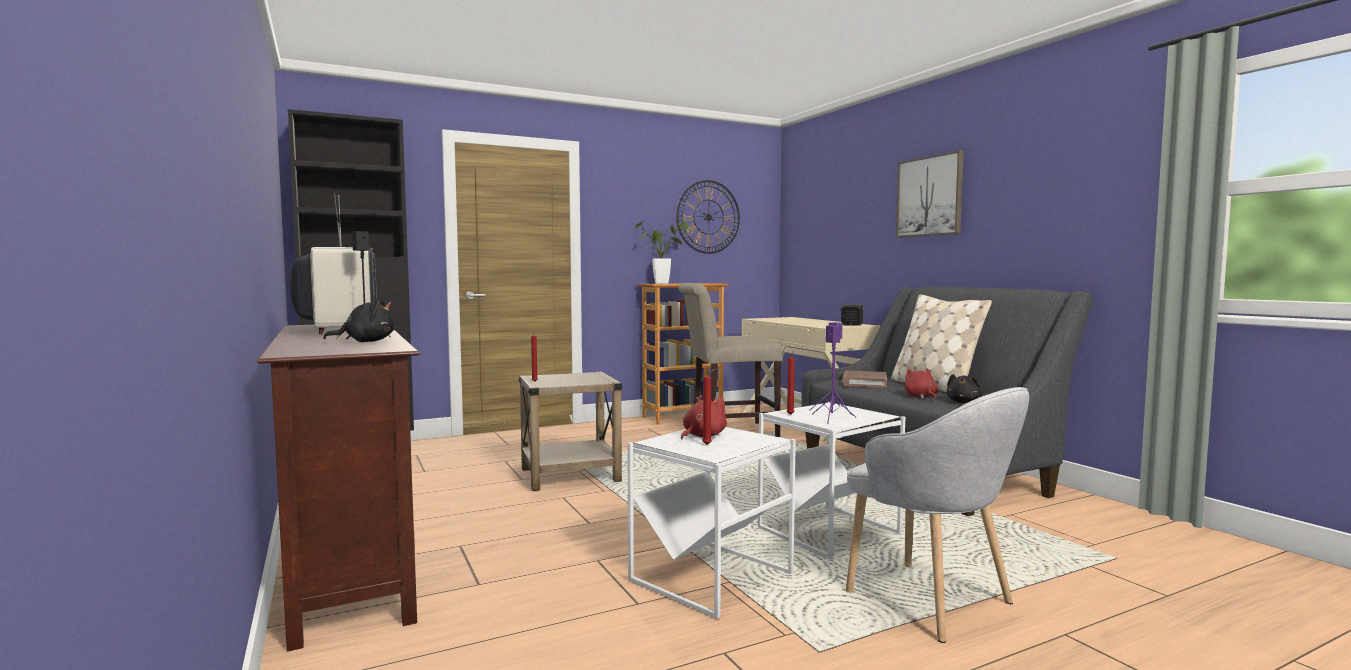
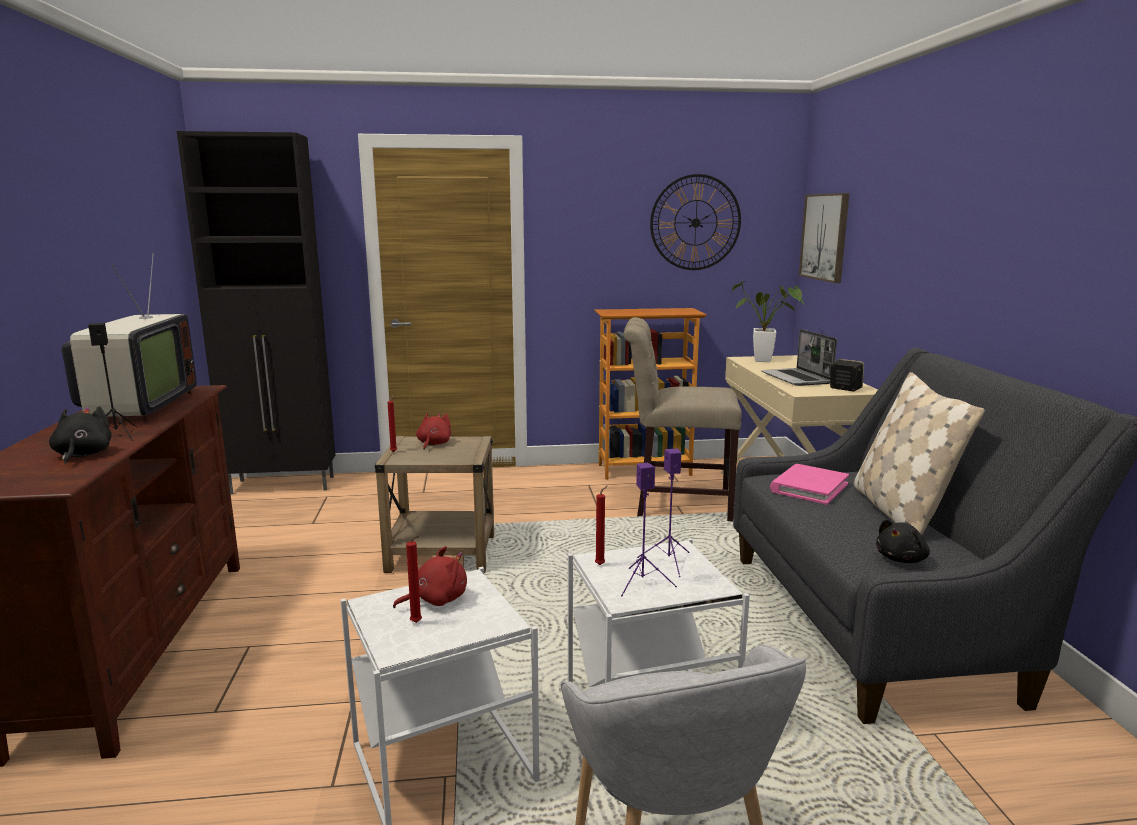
camera: 20 degrees right, 10 degrees up
black plush toy [323,300,395,342] -> black plush toy turned 105 degrees counterclockwise [49,406,112,464]
potted plant [634,221,689,284] -> potted plant moved to [732,281,804,362]
brown book [842,370,887,388] -> pink book [770,464,849,505]
picture [896,150,964,237] -> picture moved to [799,193,849,283]
red plush toy [904,368,938,400] -> red plush toy moved to [416,413,451,450]
none -> laptop [761,329,837,386]

